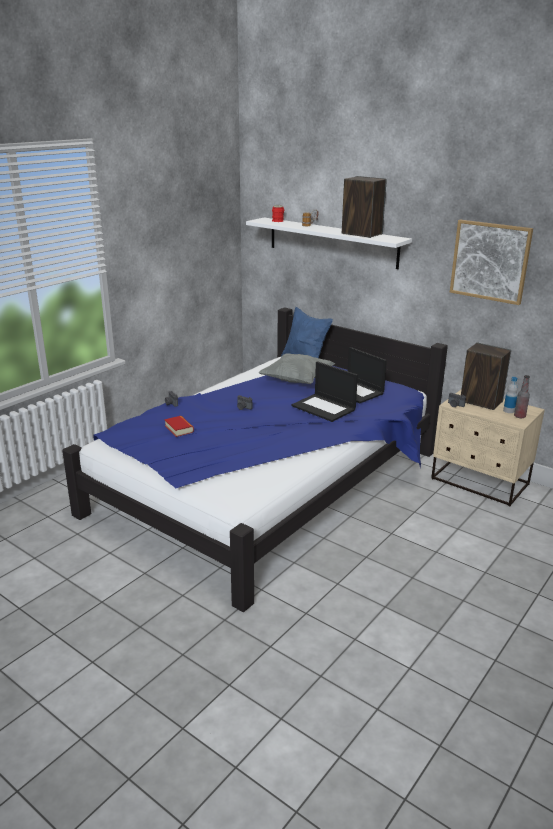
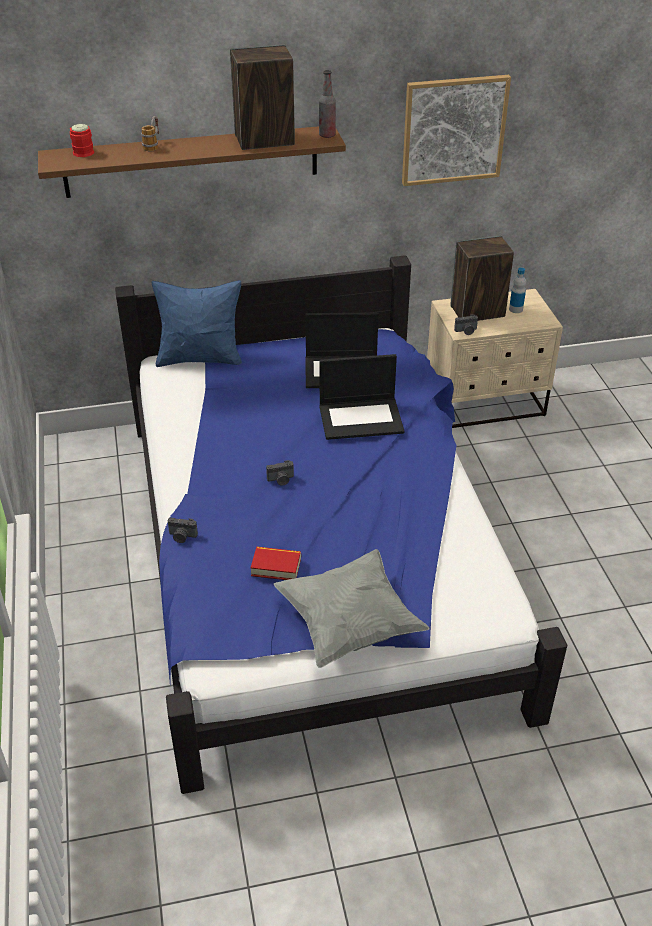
camera: 50 degrees left, 15 degrees up
white shelf [246,217,412,269] -> brown shelf [38,126,346,198]
grey pillow [258,353,335,384] -> grey pillow moved to [274,549,430,668]
bottle [514,375,530,418] -> bottle moved to [319,70,336,138]

